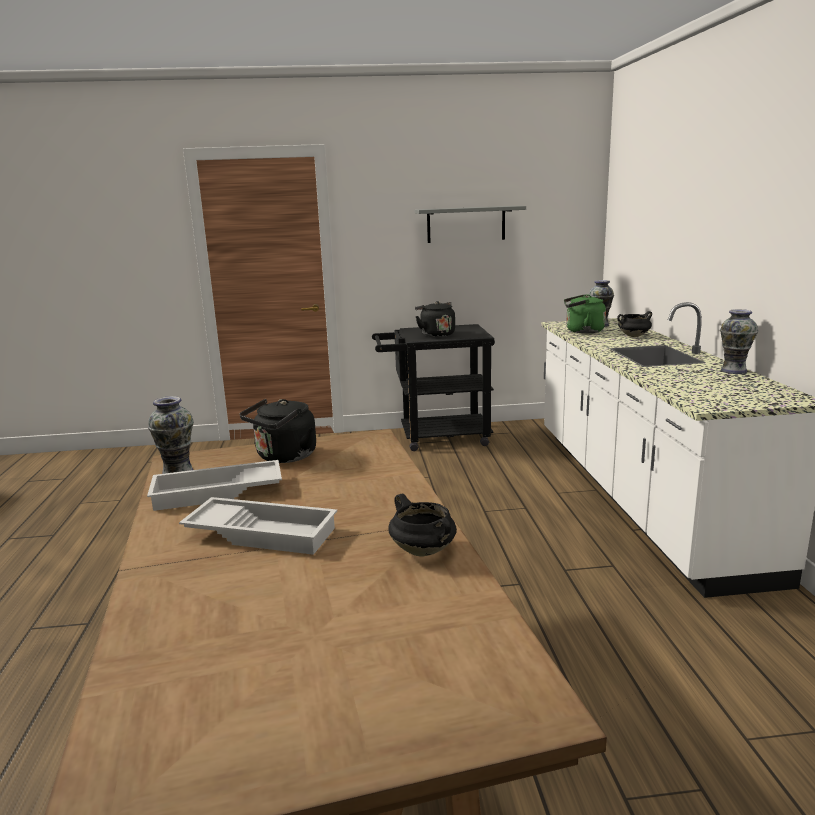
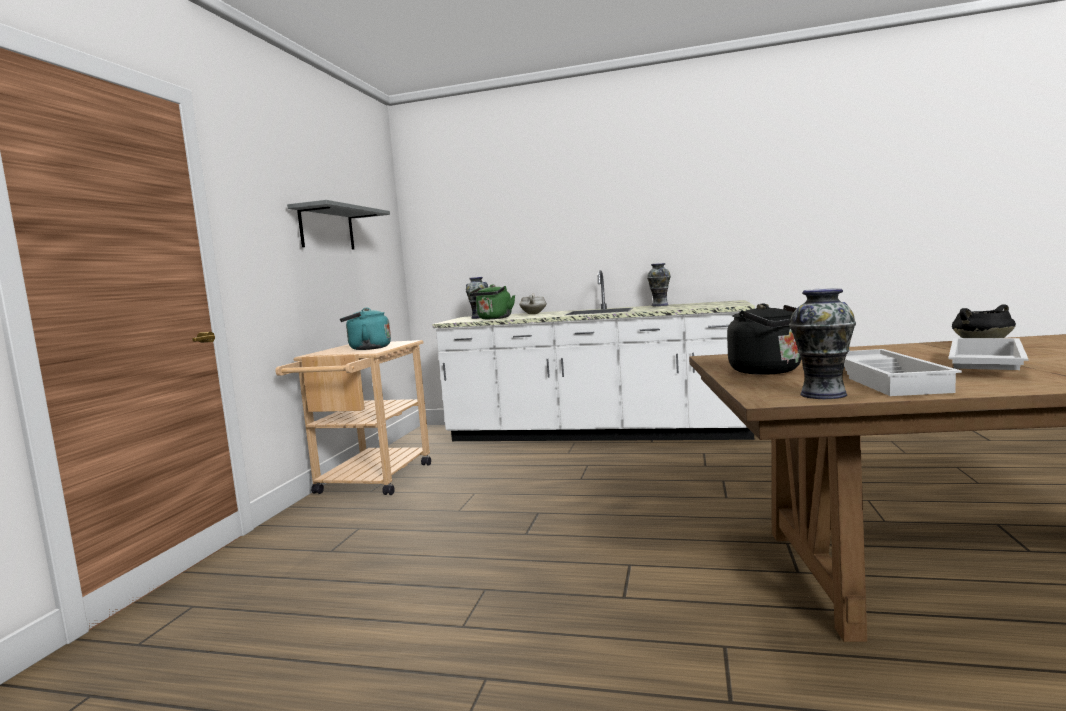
camera: 70 degrees left, 10 degrees down
black cart [372,324,495,451] -> beige cart [275,340,431,495]
black kettle [415,301,455,337] -> turquoise kettle [340,308,391,350]
black cooking pot [617,311,652,337] -> white cooking pot [519,293,547,314]

